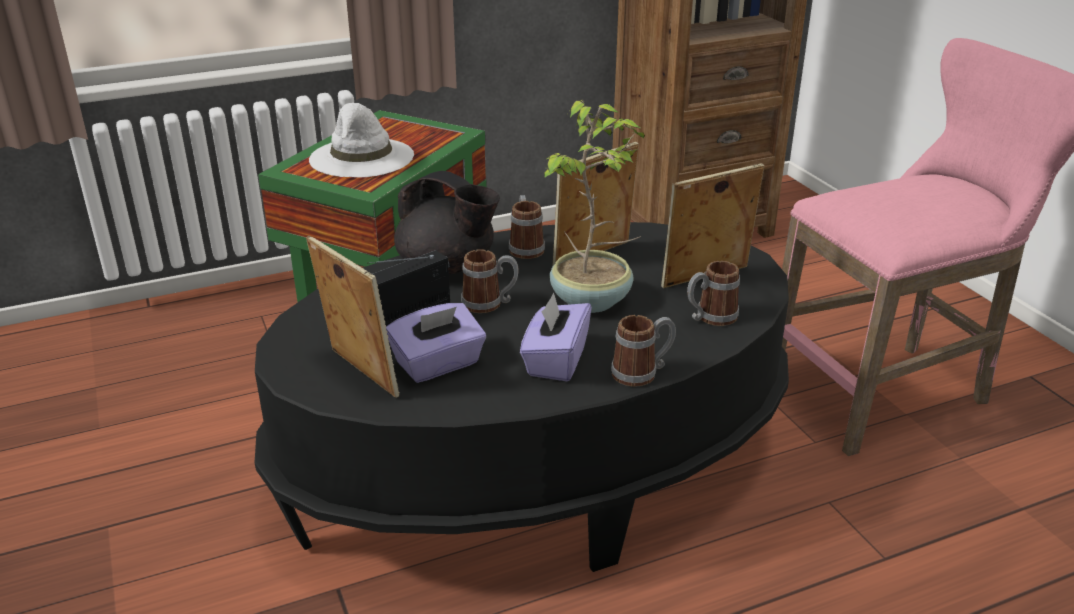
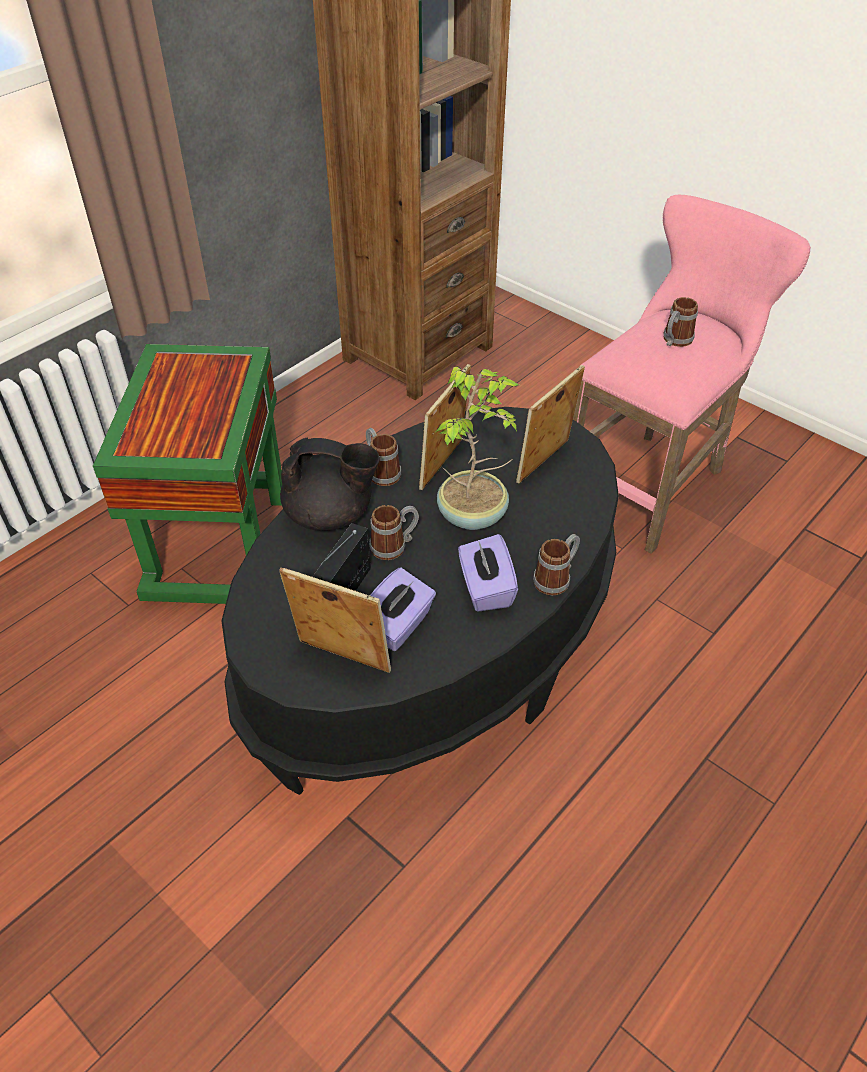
camera: 25 degrees left, 15 degrees up
white hat [309,103,414,178] -> none
mug [687,261,740,326] -> mug moved to [663,297,698,347]

